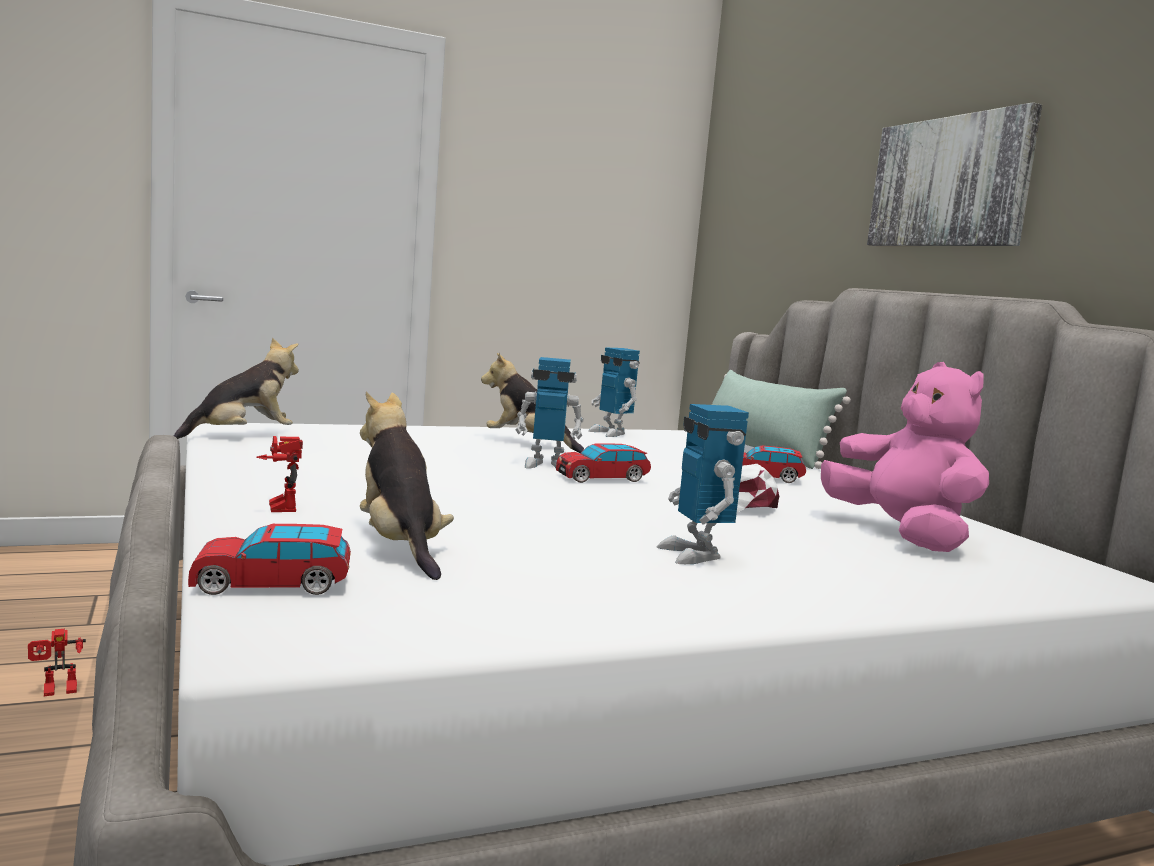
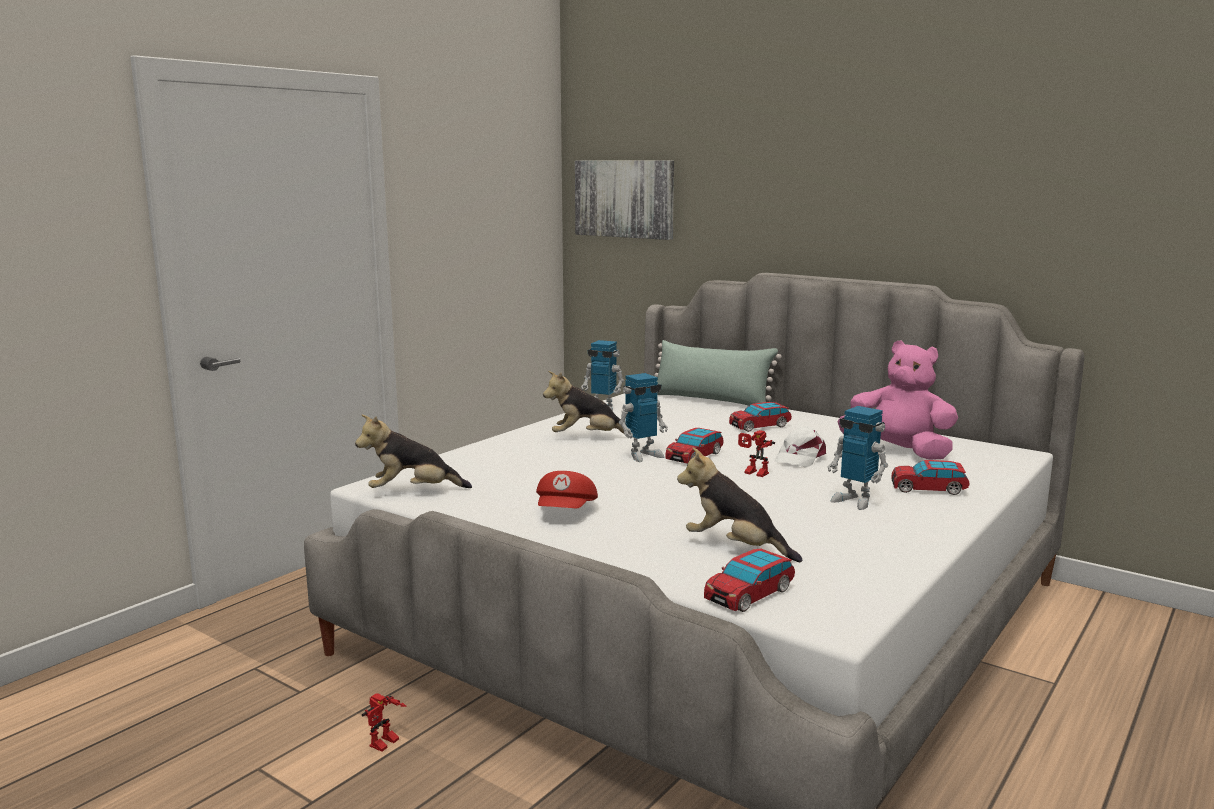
camera: 30 degrees left, 5 degrees up
plush toy [174,338,299,439] -> plush toy turned 120 degrees counterclockwise [355,415,472,488]
toy robot [257,436,303,512] -> toy robot moved to [738,430,775,477]
picture [867,102,1042,246] -> picture moved to [575,161,674,240]
none -> red cap [536,471,598,508]
none -> toy car [891,460,970,495]

